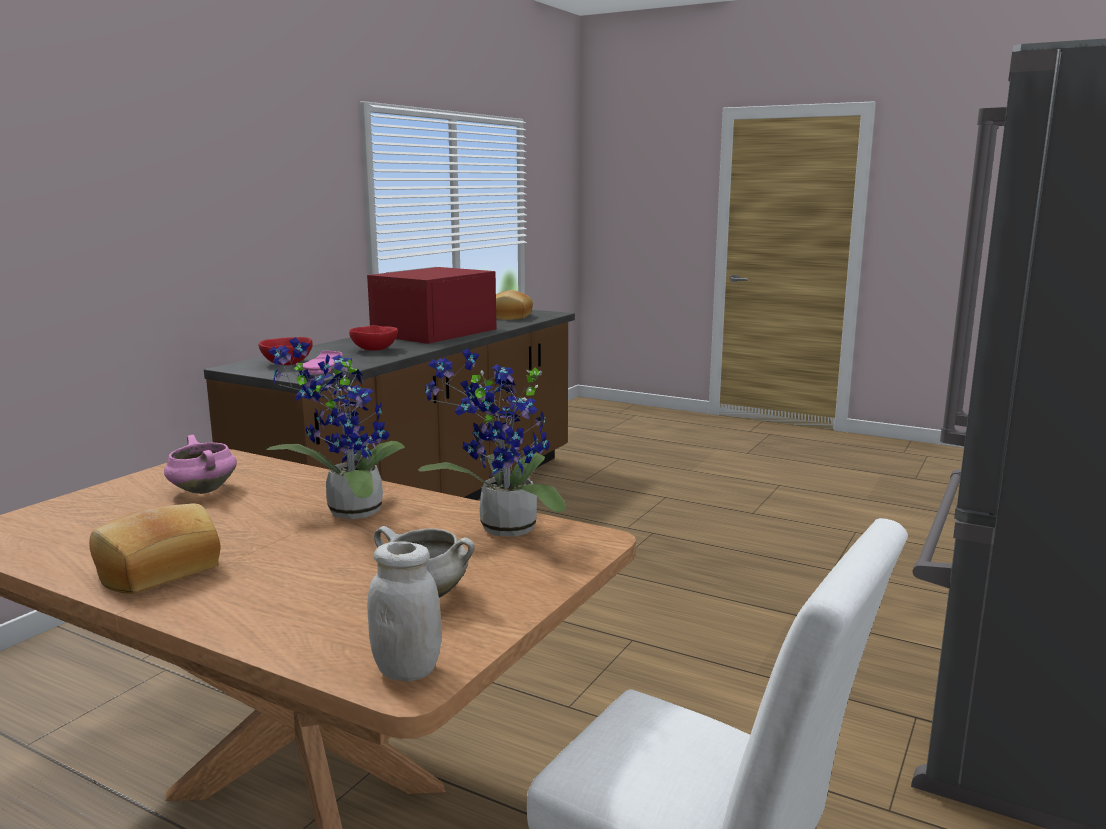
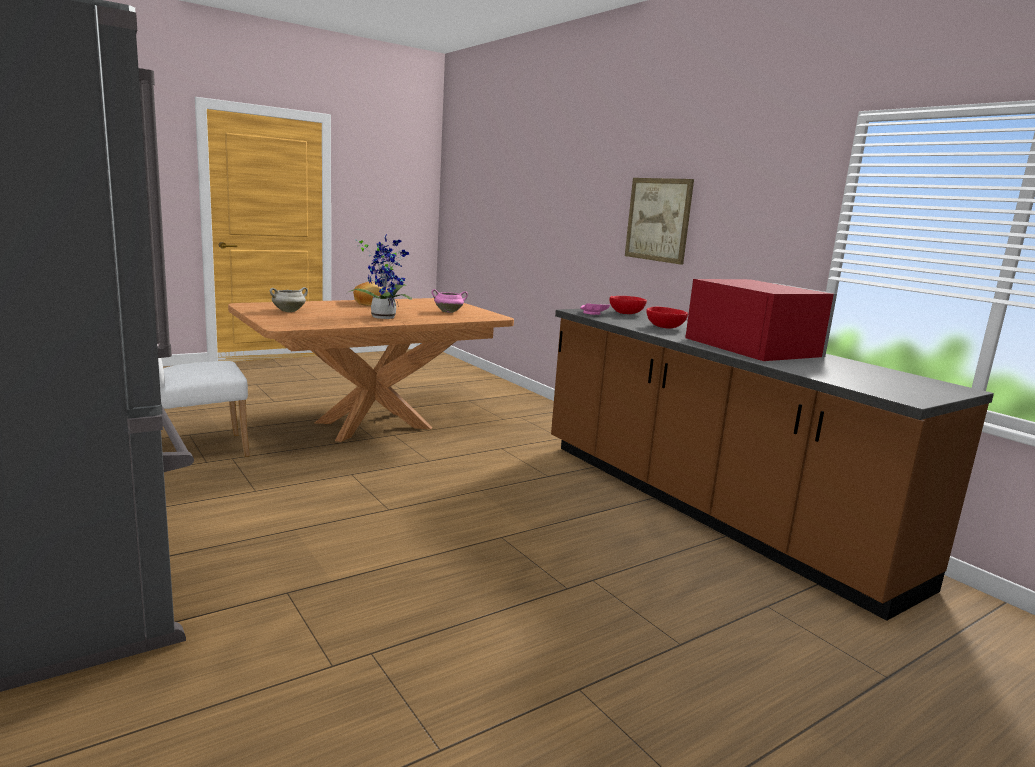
camera: 115 degrees right, 0 degrees up
white jar [367,541,441,681] -> none
potted plant [418,348,566,537] -> none
bread [496,290,533,320] -> none
none -> picture [625,178,694,265]

